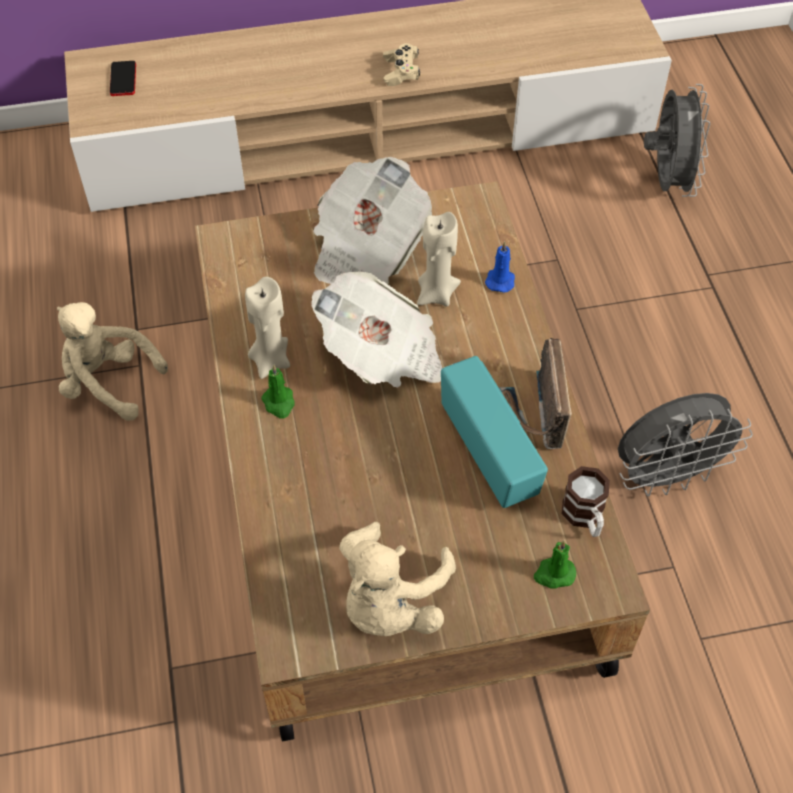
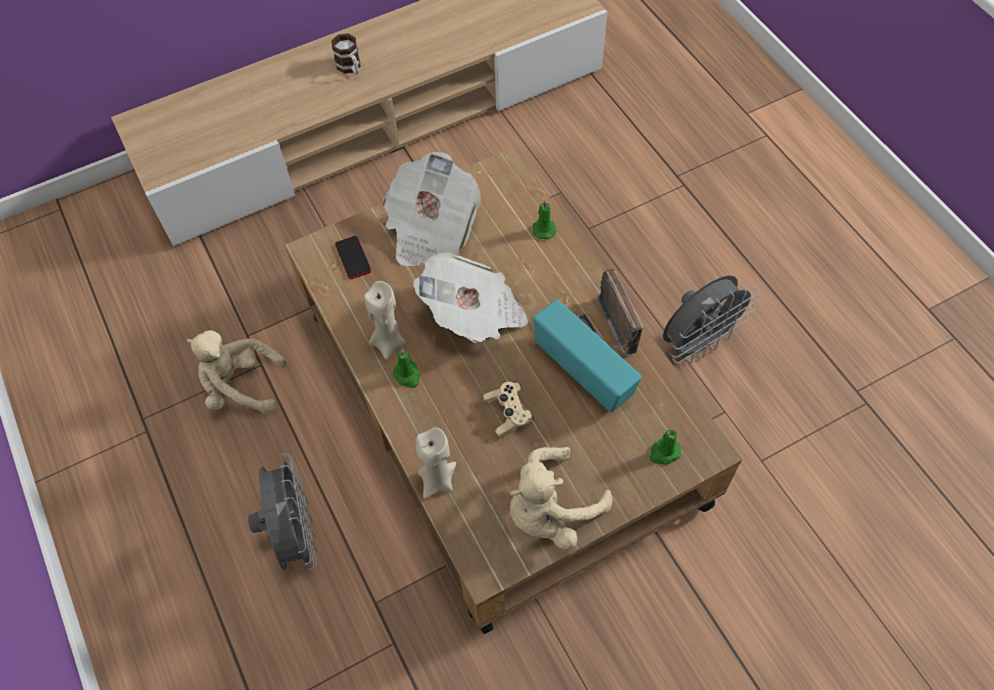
camera: 15 degrees left, 5 degrees up
phone [110,61,136,96] -> phone moved to [335,236,371,279]
beige plush toy [339,522,456,636] -> beige plush toy turned 45 degrees clockwise [510,447,613,550]
beige game controller [383,43,420,86] -> beige game controller moved to [483,382,534,437]
beige candle [417,212,461,307] -> beige candle moved to [416,427,456,499]
blue candle [485,241,515,293] -> green candle [533,200,557,239]
mug [562,466,610,537] -> mug moved to [331,33,361,74]
grey fan [644,84,710,197] -> grey fan moved to [248,453,317,571]

